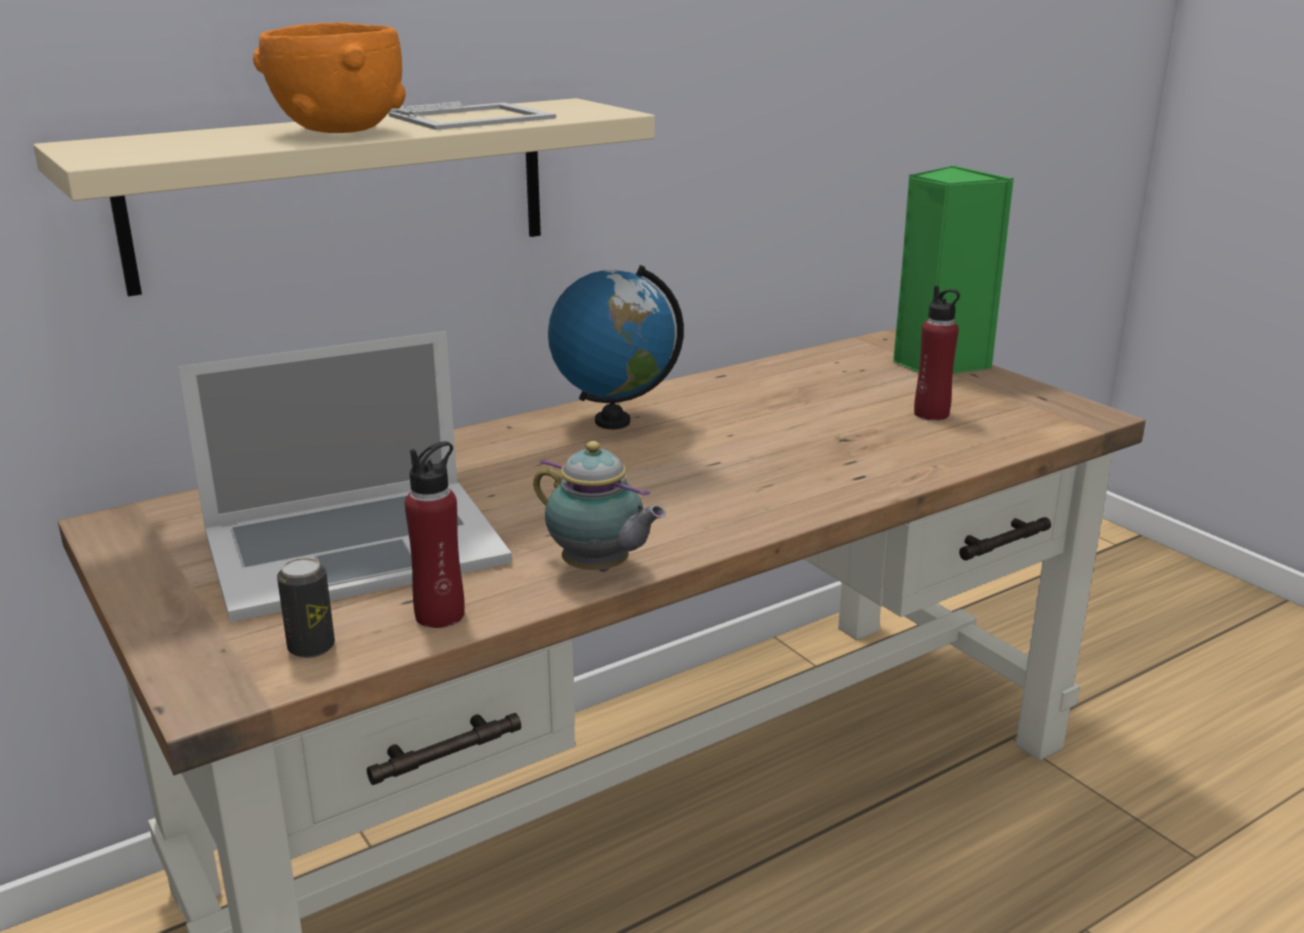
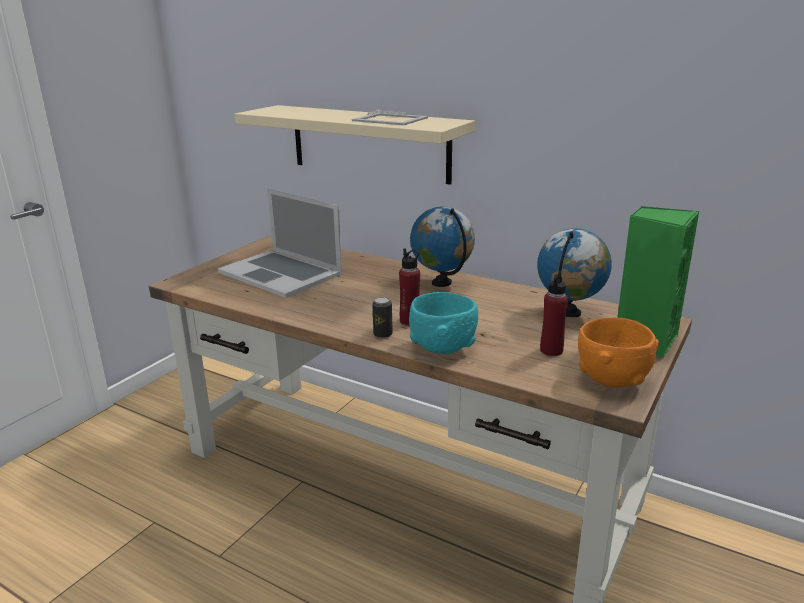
camera: 65 degrees right, 0 degrees up
orange bowl [253,22,406,133] -> orange bowl moved to [578,318,659,388]
can [277,558,335,658] -> can moved to [372,297,393,338]
red bottle [405,441,465,628] -> red bottle moved to [399,248,420,326]
teapot [533,441,666,572] -> none
none -> turquoise bowl [409,292,478,354]
none -> globe [537,228,612,317]

